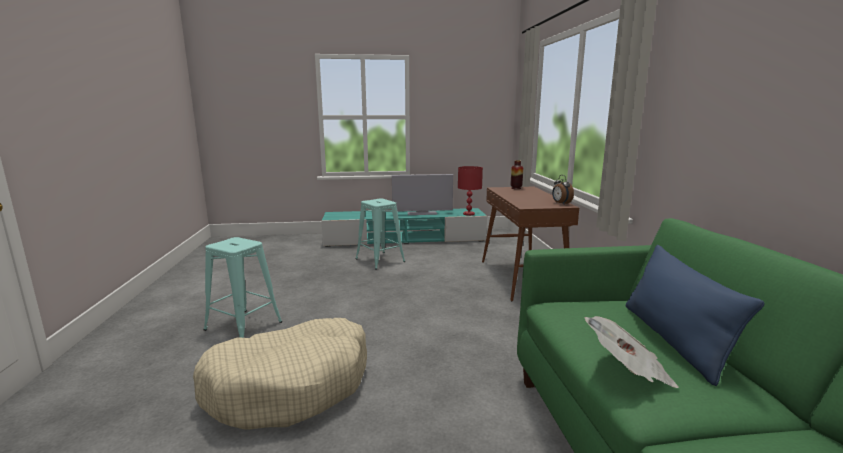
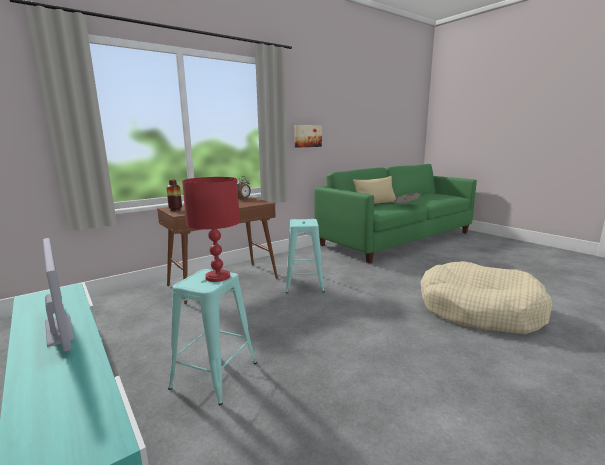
camera: 120 degrees left, 0 degrees up
turquoise stool [203,237,282,338] -> turquoise stool moved to [285,219,325,293]
red table lamp [458,166,483,216] -> red table lamp moved to [182,177,240,282]
blue pillow [625,245,765,386] -> beige pillow [353,176,396,204]
none -> picture [294,125,322,148]

